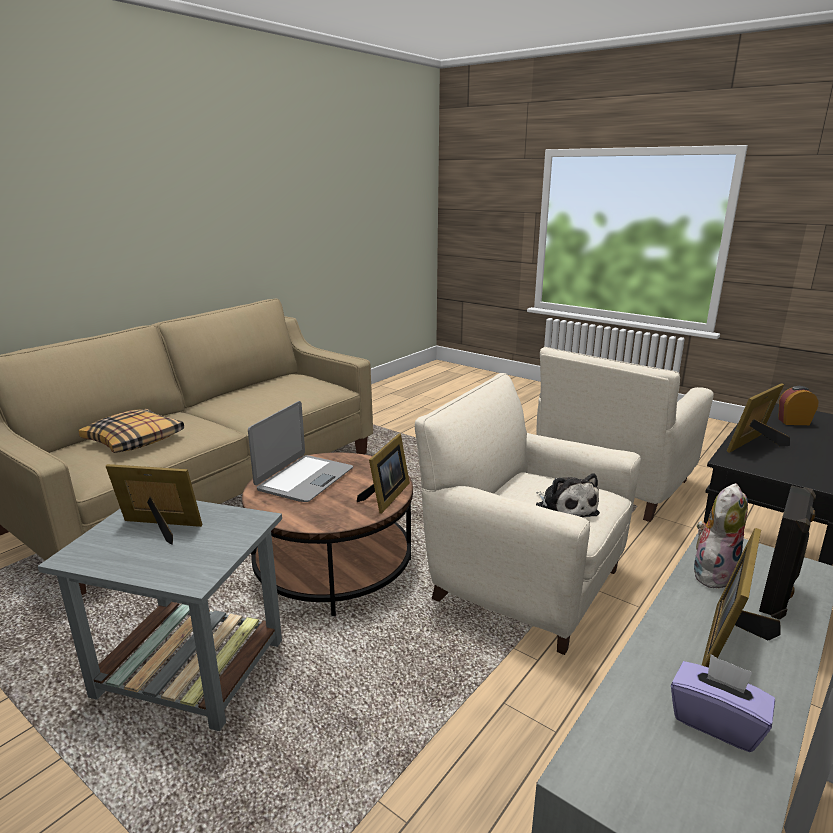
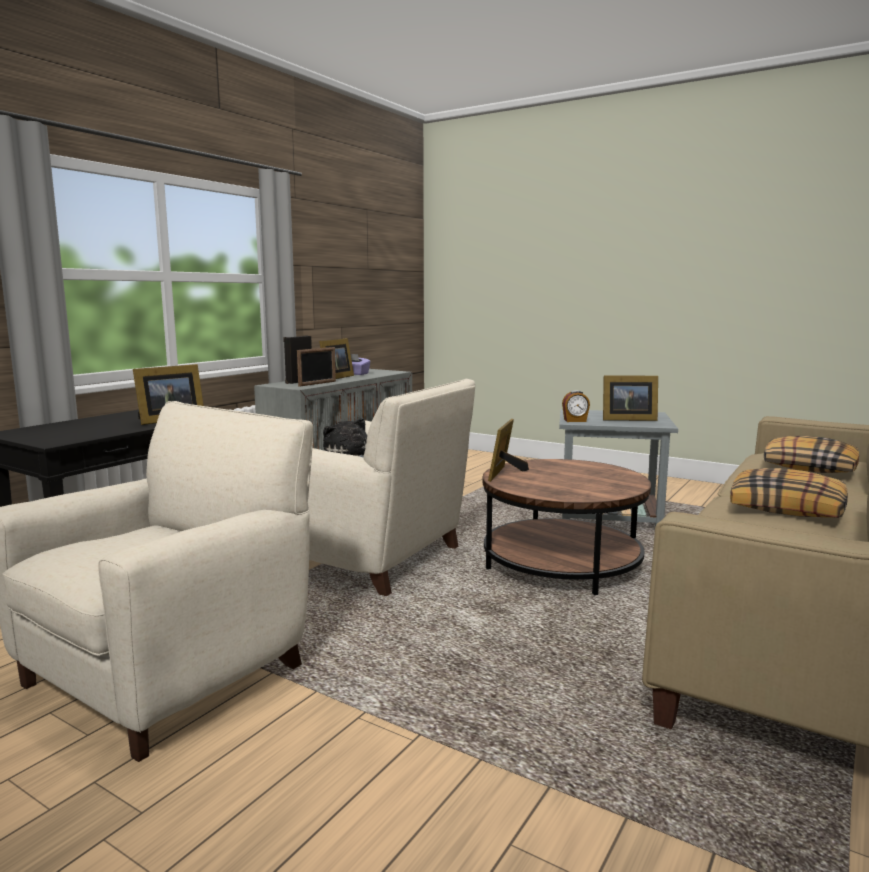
camera: 175 degrees right, 10 degrees down
laptop [248,401,353,502] -> none
plush toy [694,483,748,588] -> picture frame [297,347,336,387]
alarm clock [778,386,818,425] -> alarm clock moved to [562,390,590,422]
none -> pillow [730,468,848,518]

